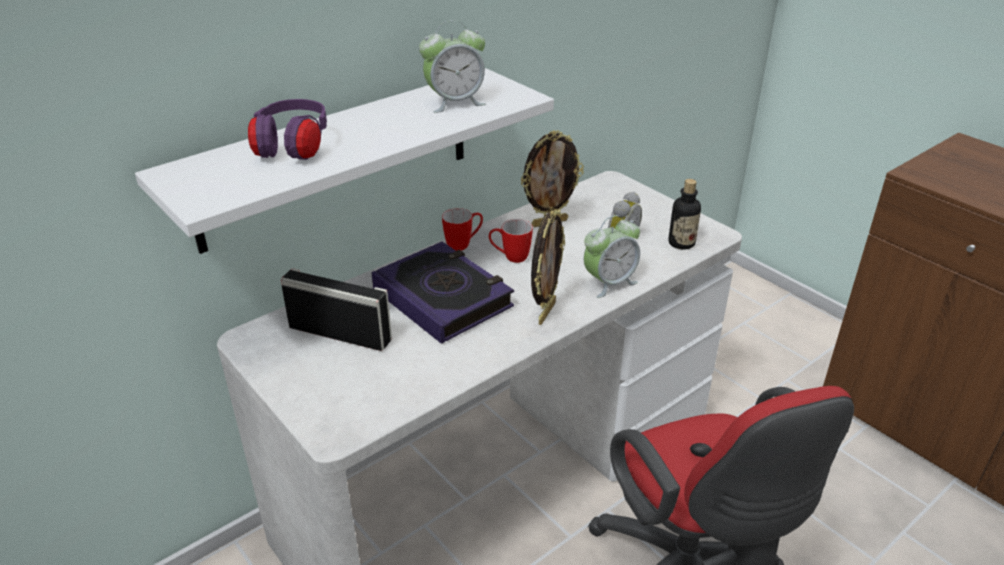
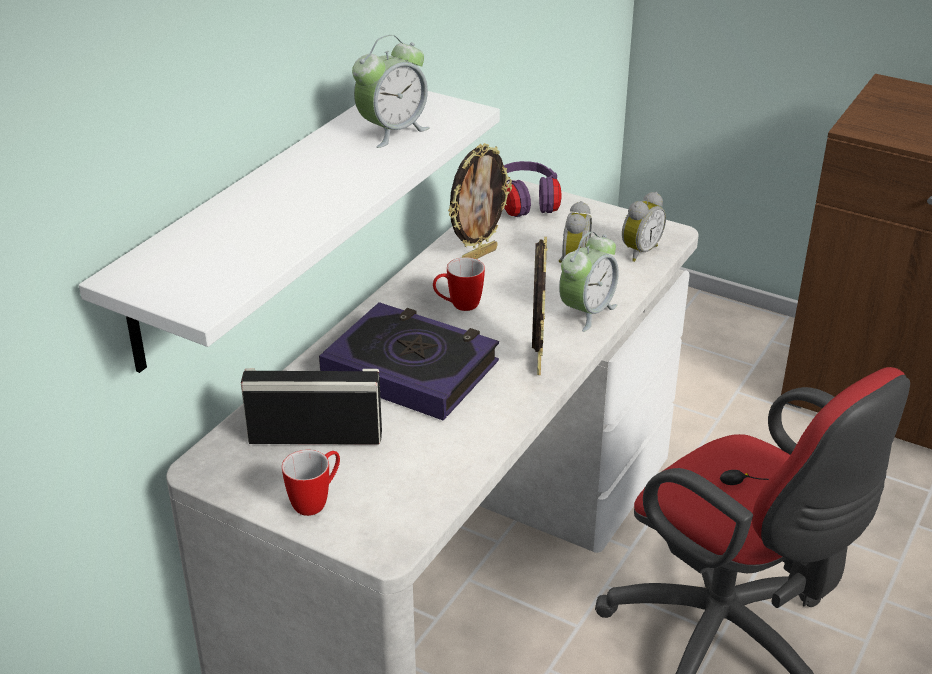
camera: 20 degrees left, 0 degrees up
purple headphones [248,99,327,160] -> purple headphones moved to [504,161,561,217]
mug [442,208,483,251] -> mug moved to [282,450,340,516]
bottle [669,179,701,250] -> alarm clock [622,192,666,262]

